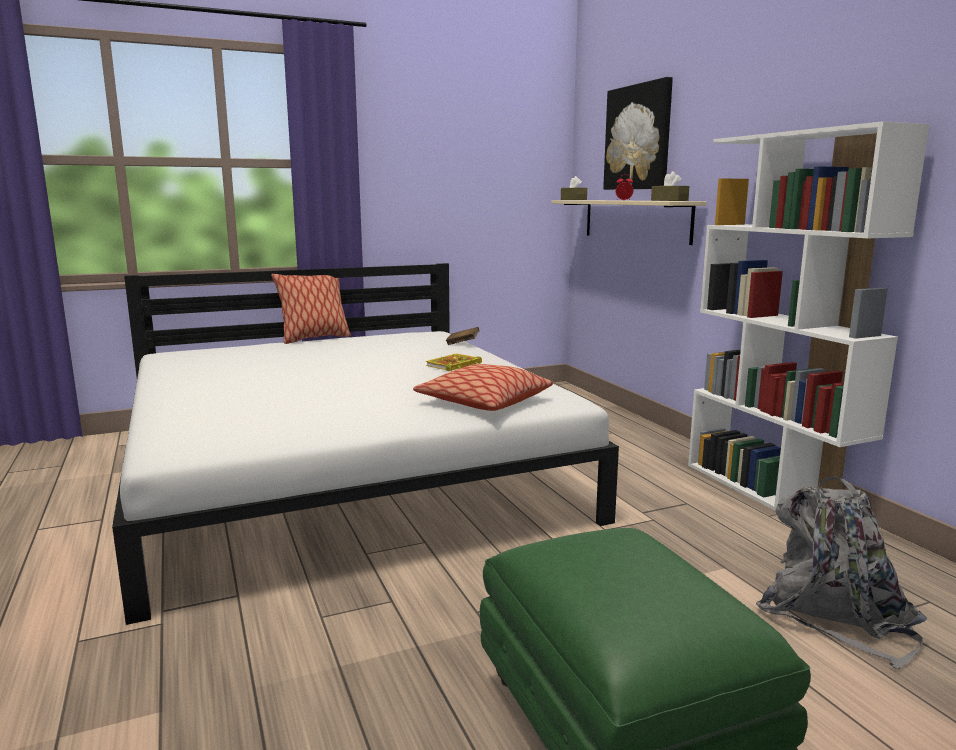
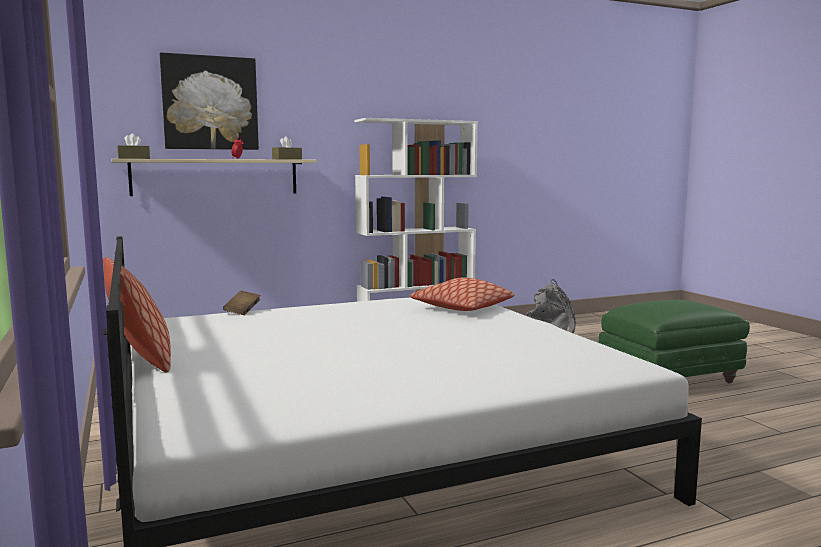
camera: 90 degrees left, 5 degrees down
book [426,353,482,371] -> none

